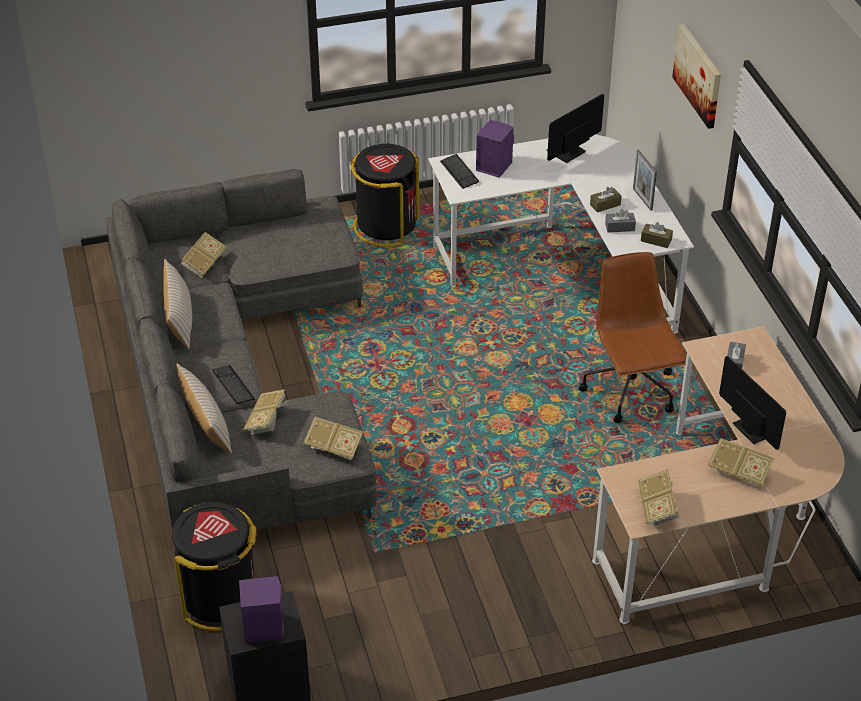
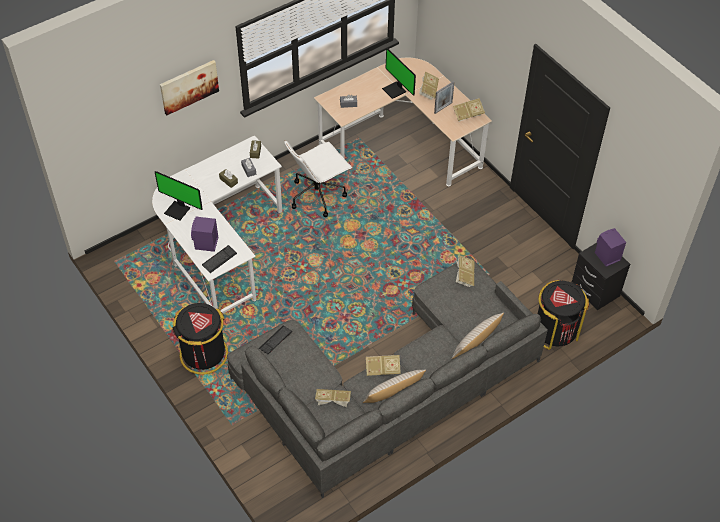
camera: 110 degrees left, 10 degrees up
keyboard [212,365,255,405] -> keyboard moved to [259,326,292,354]
book [243,389,287,435] -> book moved to [366,355,401,376]
brown office chair [579,252,687,423] -> white office chair [284,141,352,217]
picture frame [633,150,657,211] -> picture frame moved to [434,81,454,114]
monitor [719,356,786,450] -> monitor turned 75 degrees counterclockwise [382,48,416,99]

